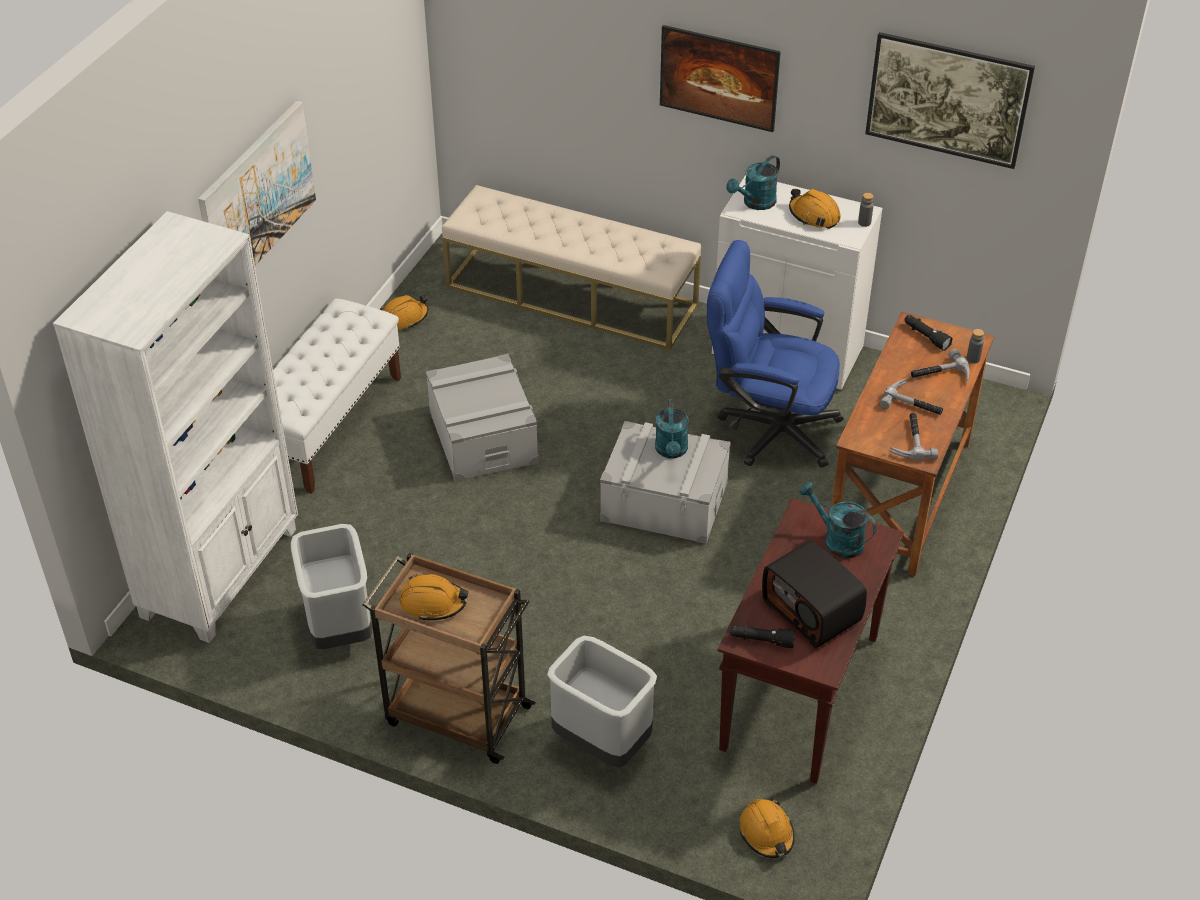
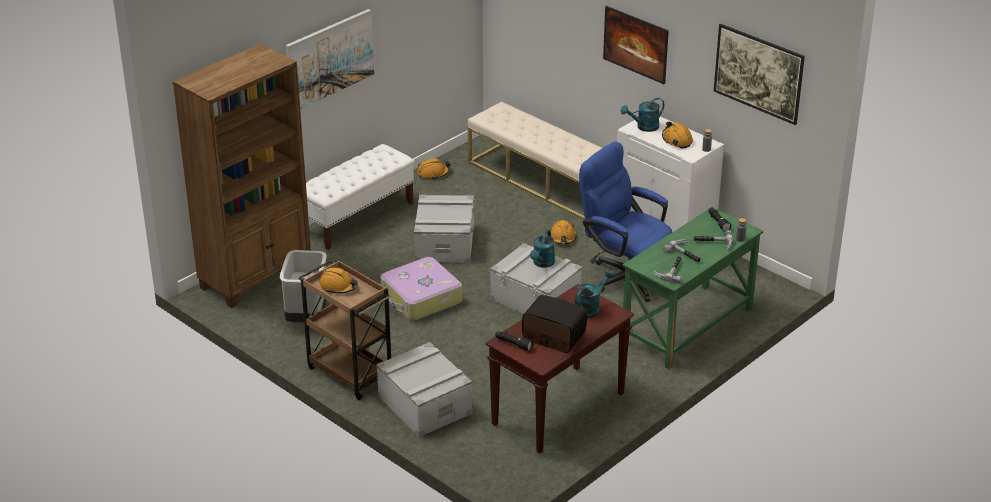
camera: 20 degrees right, 10 degrees down
white bookcase [53,211,298,643] -> brown bookcase [173,44,311,308]
grey trash can [547,636,657,767] -> grey storage box [376,342,472,437]
orange hard hat [740,798,795,858] -> orange hard hat moved to [551,220,577,244]
radio [762,540,867,648] -> radio turned 135 degrees clockwise [522,295,587,353]
turquoise watering can [799,482,877,558] -> turquoise watering can turned 75 degrees clockwise [575,270,614,318]
brown desk [831,311,994,576] -> green desk [623,207,763,369]
none -> suitcase [381,257,462,321]

